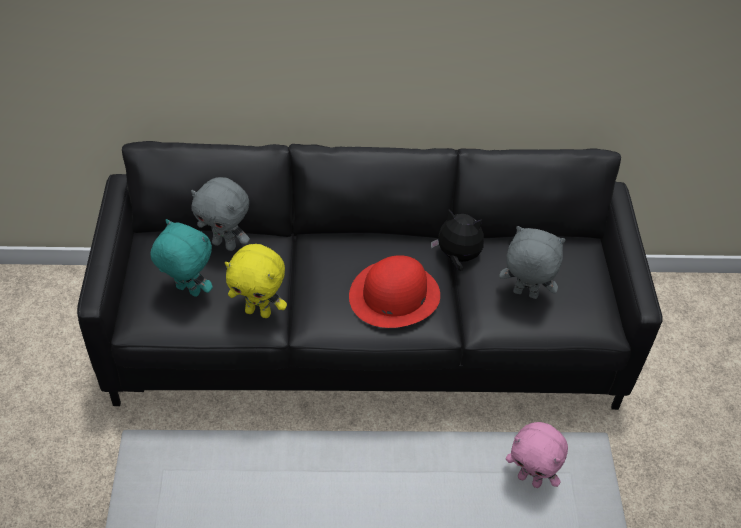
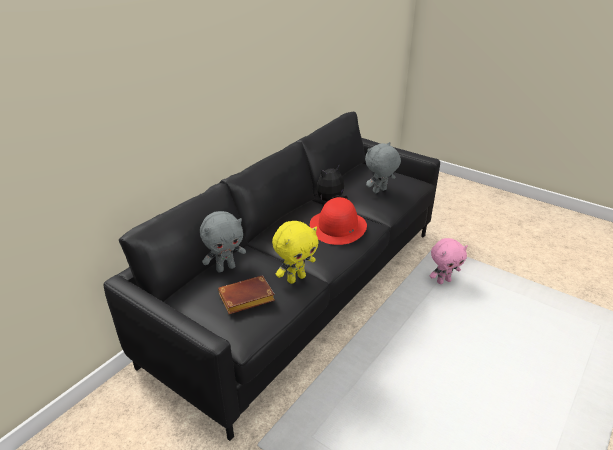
camera: 50 degrees left, 15 degrees down
turquoise plush toy [151,219,213,297] -> brown book [218,276,275,314]

